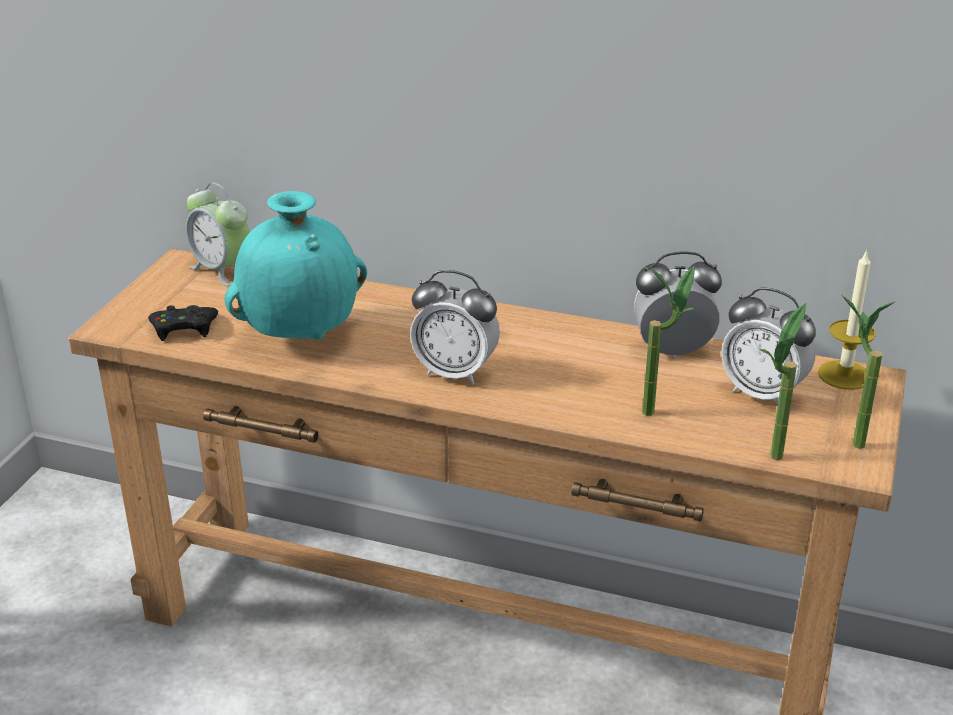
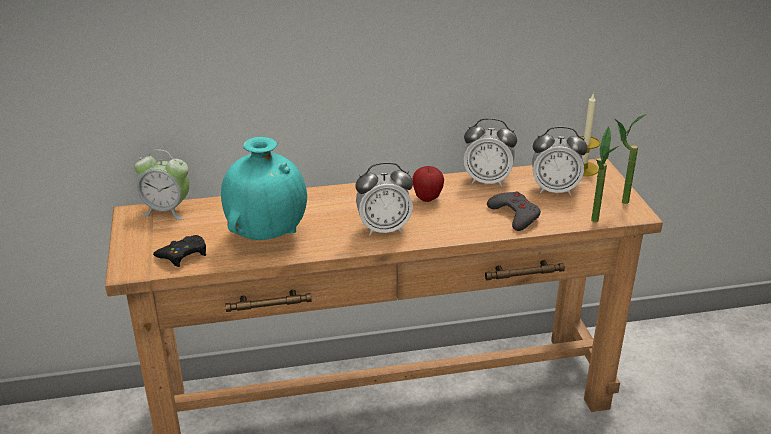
camera: 30 degrees left, 0 degrees up
alarm clock [634,251,722,357] -> alarm clock turned 135 degrees counterclockwise [464,118,517,187]
potted plant [642,266,695,416] -> grey game controller [487,192,541,231]
none -> apple [412,166,444,202]

